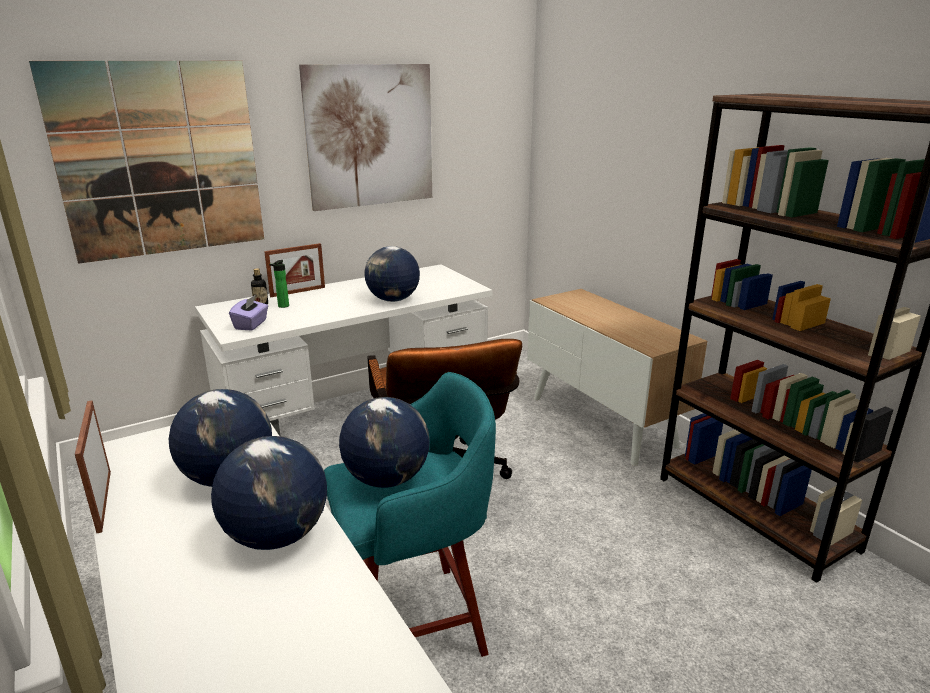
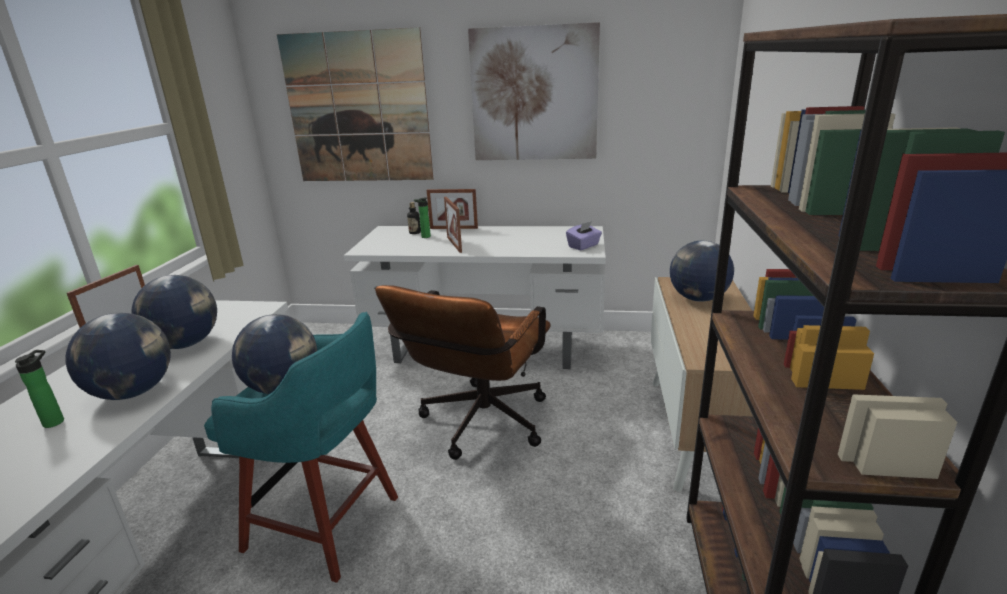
camera: 40 degrees right, 0 degrees up
purple tissue box [229,295,268,331] -> purple tissue box moved to [566,221,602,250]
globe [364,246,420,302] -> globe moved to [670,241,734,302]
none -> bottle [15,350,64,428]
none -> picture frame [444,197,462,253]

